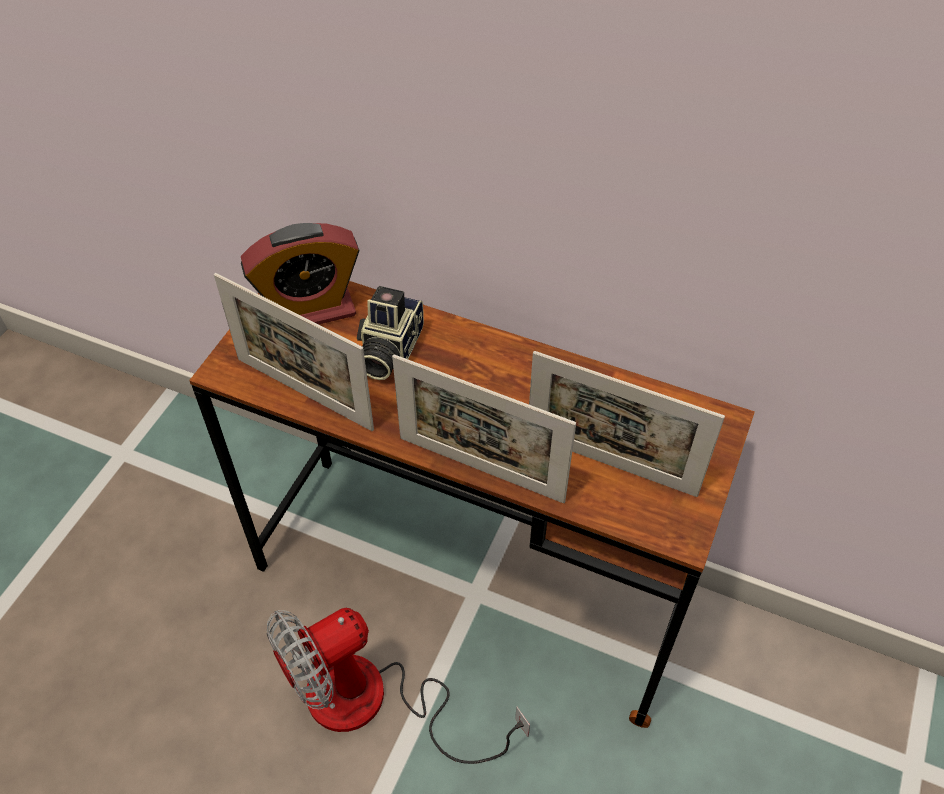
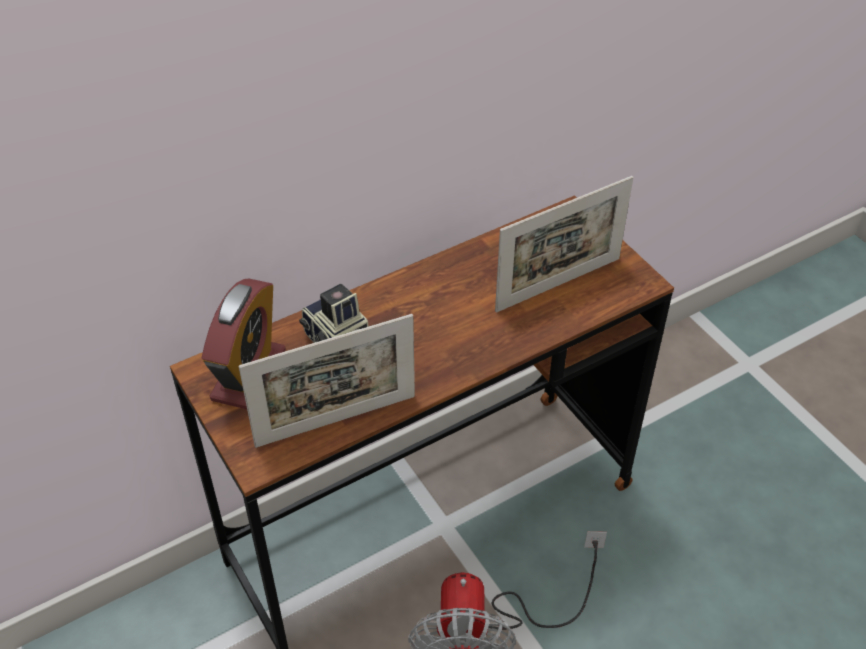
camera: 55 degrees left, 5 degrees down
picture frame [392,354,576,503] -> none

